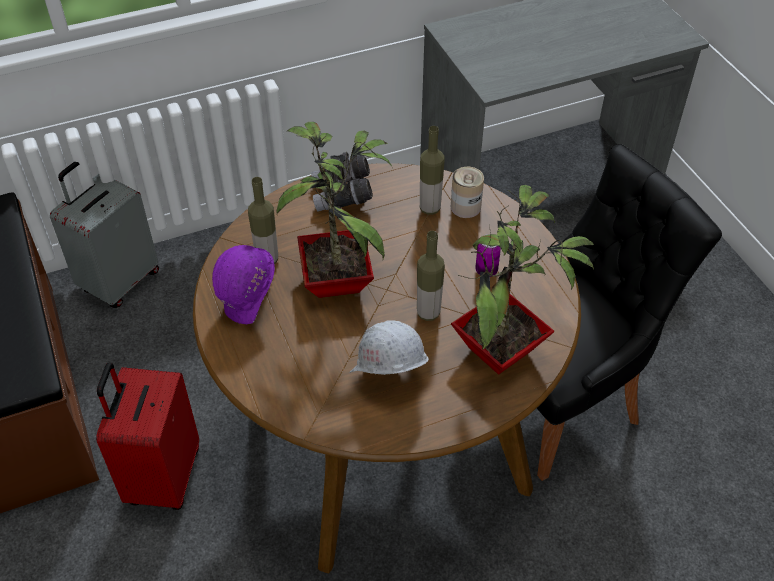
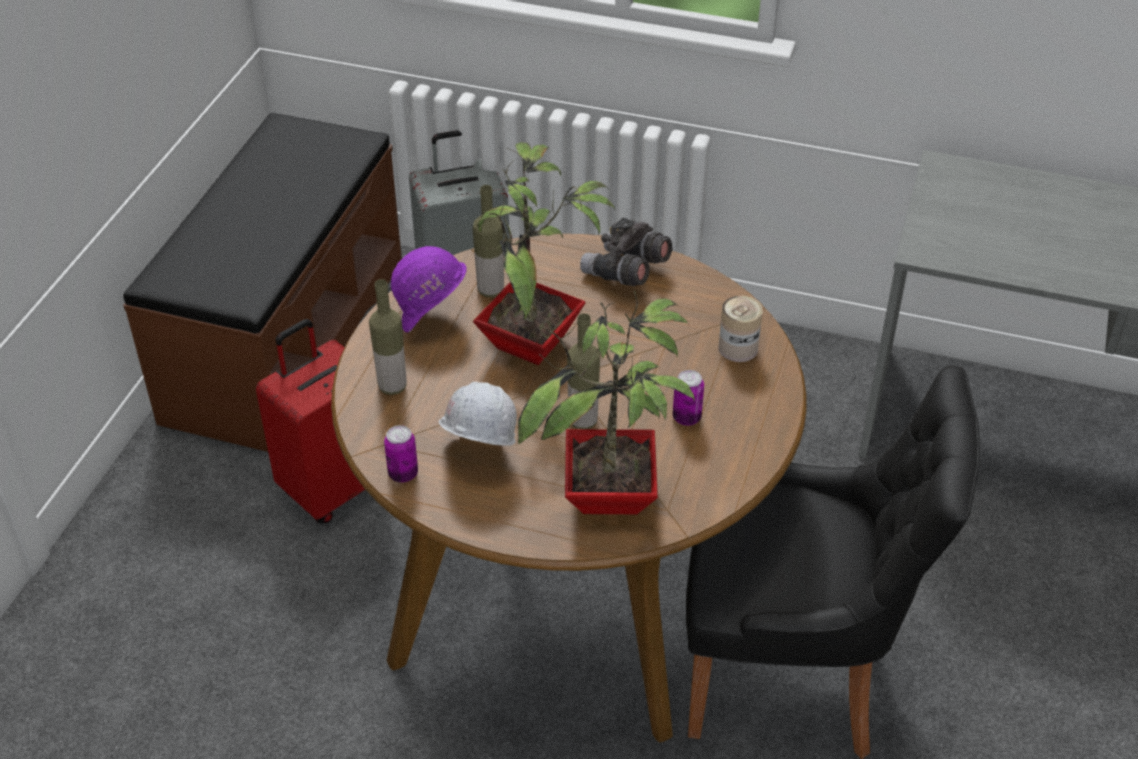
camera: 40 degrees right, 5 degrees down
bottle [420,126,445,215] -> bottle moved to [369,279,407,395]
none -> can [384,425,418,482]

